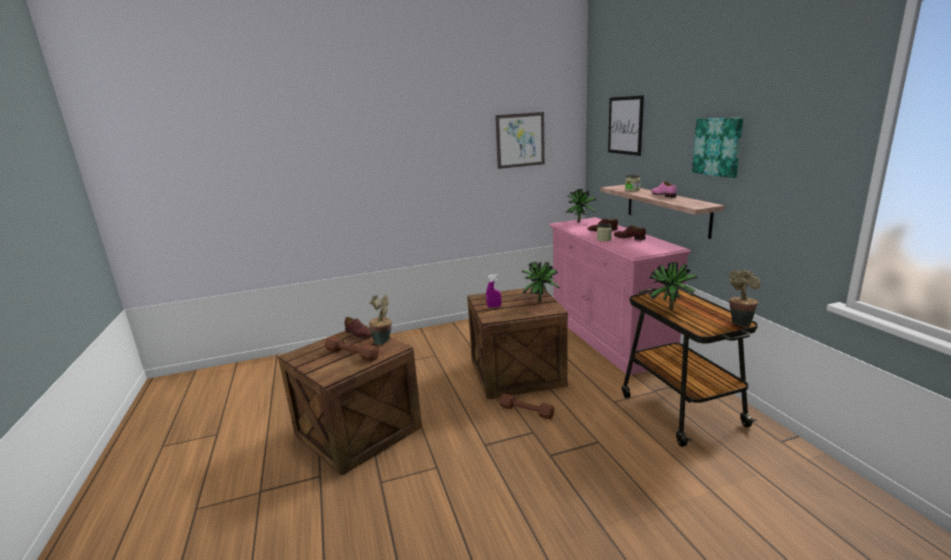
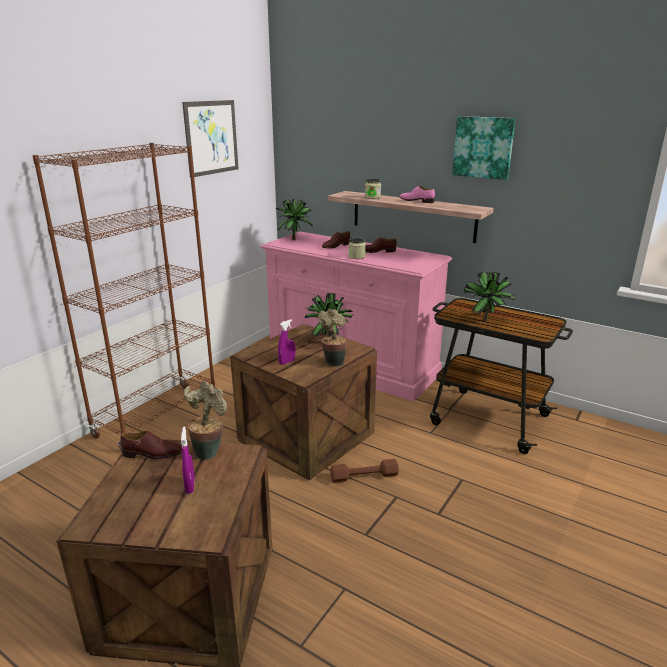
camera: 40 degrees left, 5 degrees up
brown dumbbell [325,336,379,362] -> purple spray bottle [181,426,195,494]
picture [608,95,644,156] -> none
potted plant [729,269,761,327] -> potted plant moved to [318,309,348,367]
none -> brown bookcase [32,143,216,451]

